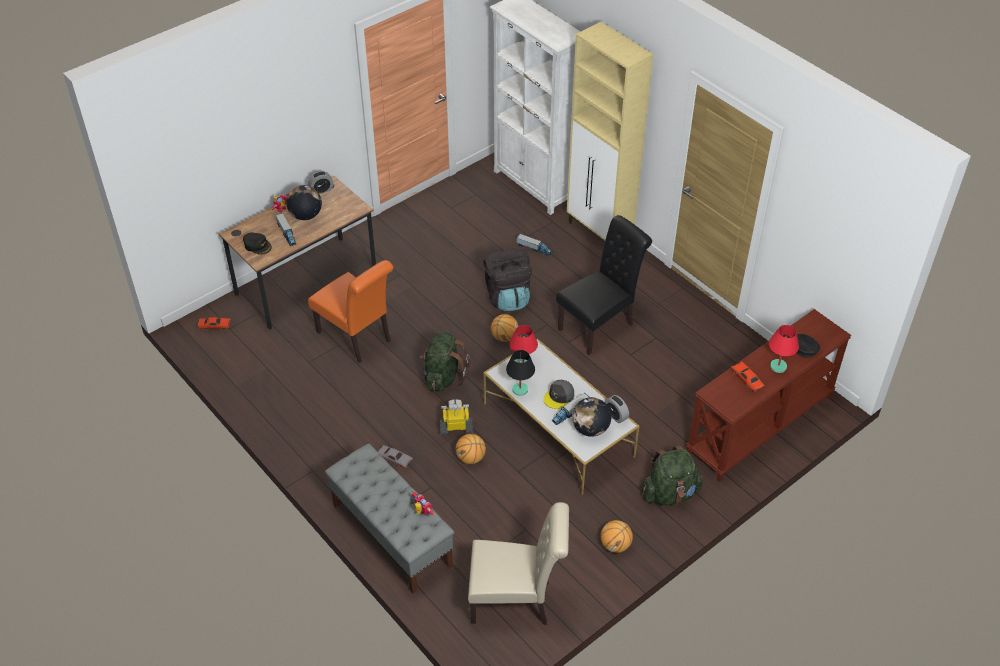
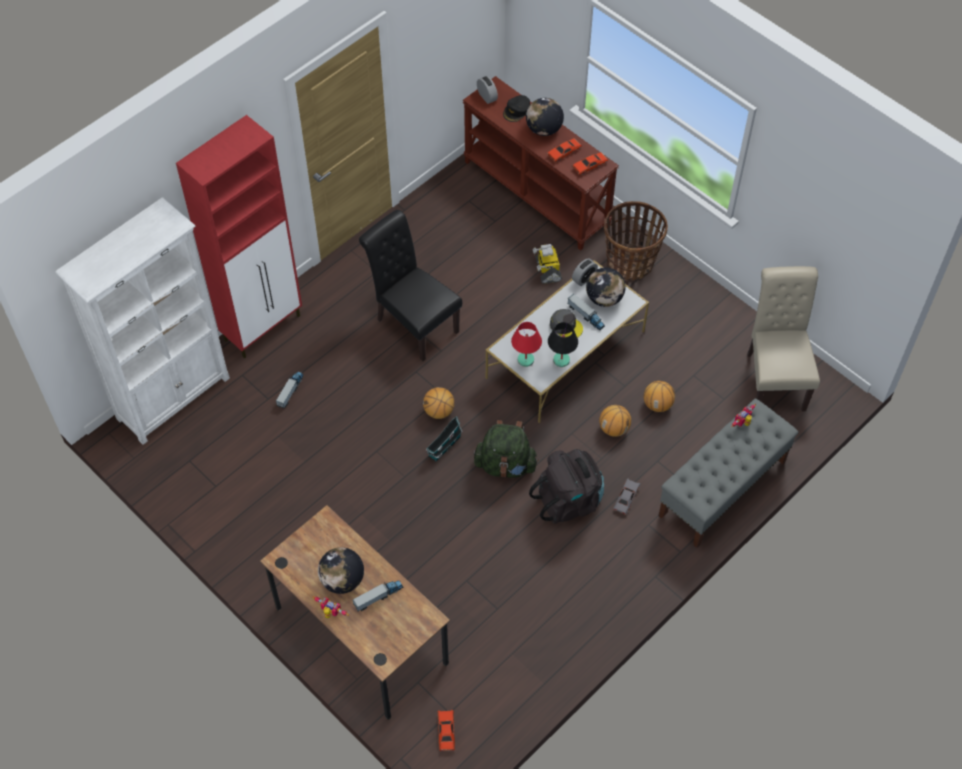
camera: 95 degrees left, 10 degrees up
black cap [243,232,272,255] -> none
alarm clock [308,171,333,194] -> alarm clock moved to [477,76,498,104]
orange chair [308,260,393,363] -> none
toy robot [440,399,473,436] -> toy robot moved to [533,244,562,284]
black backpack [484,249,532,311] -> black backpack moved to [529,449,604,524]
beige cabinet [567,22,653,241] -> red cabinet [176,115,302,358]
basketball [600,520,633,553] -> basketball moved to [644,381,675,412]
green backpack [642,445,703,506] -> basket [604,201,668,281]
red table lamp [769,325,799,373] -> globe [526,98,564,136]
none -> toy house [426,416,463,461]
none -> red toy car [572,152,608,175]

